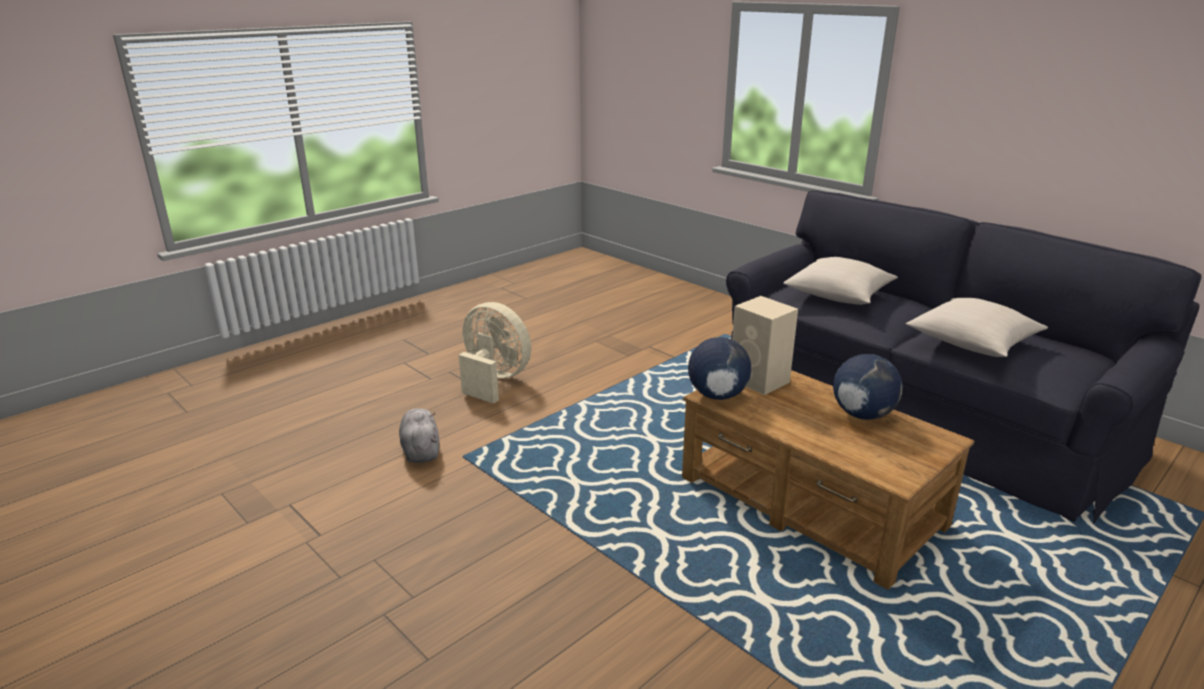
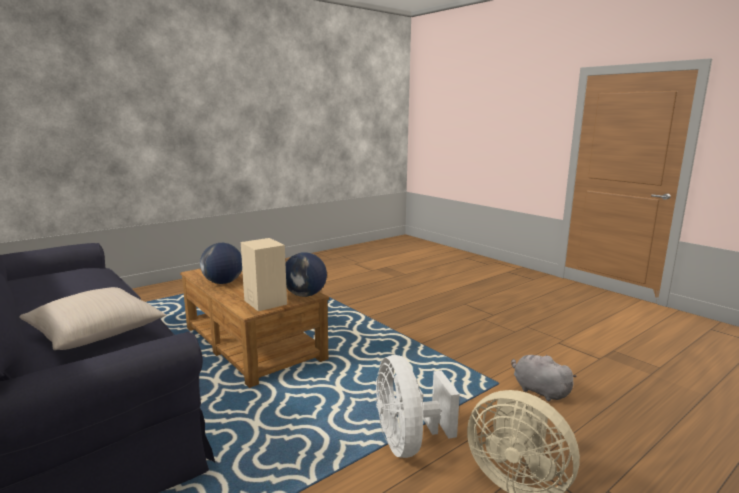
camera: 175 degrees left, 10 degrees down
grey plush toy [399,408,439,463] -> grey plush toy turned 150 degrees clockwise [511,355,577,401]
beige pillow [906,298,1048,357] -> none
none -> white fan [376,355,460,458]

